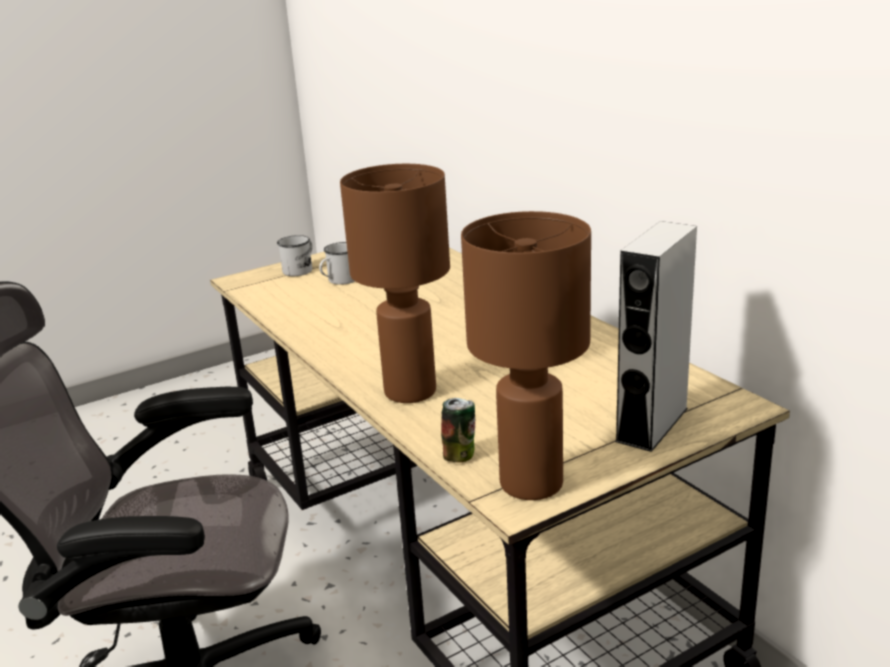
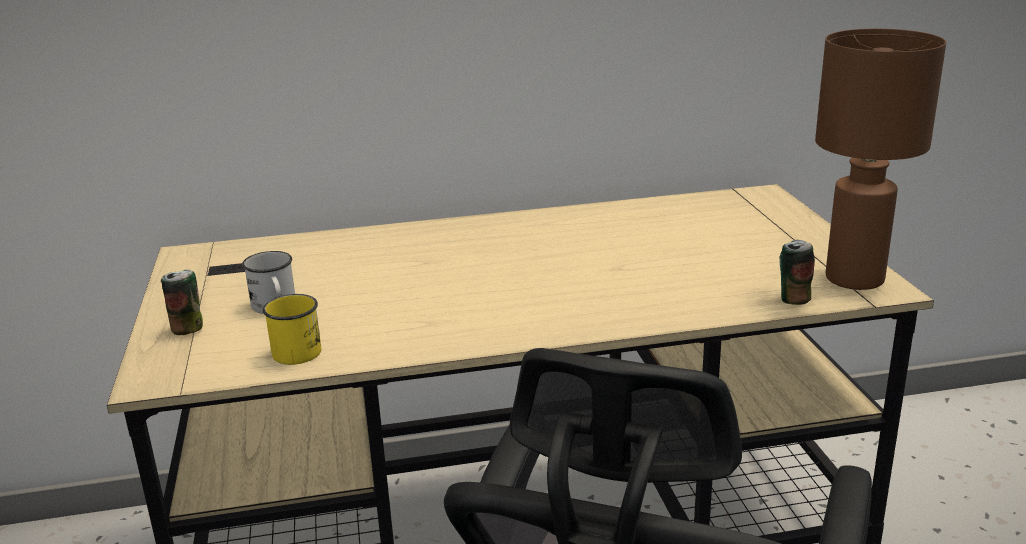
camera: 70 degrees left, 0 degrees up
white mug [277,235,313,276] -> can [161,269,203,335]
brown table lamp [340,164,450,403] -> none
grey speaker [615,221,697,452] -> none
none -> yellow mug [262,294,321,365]

